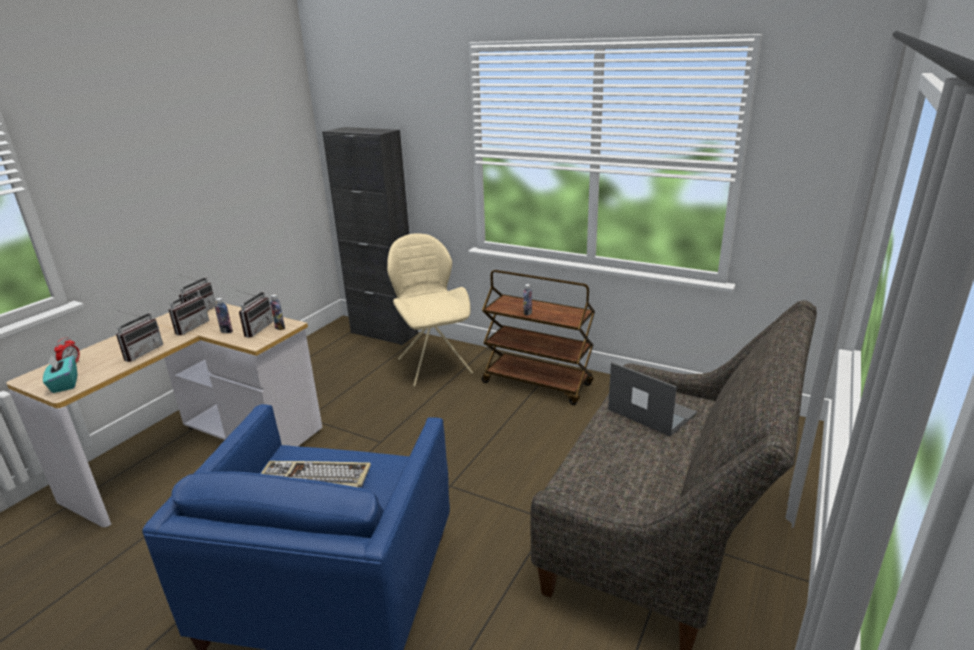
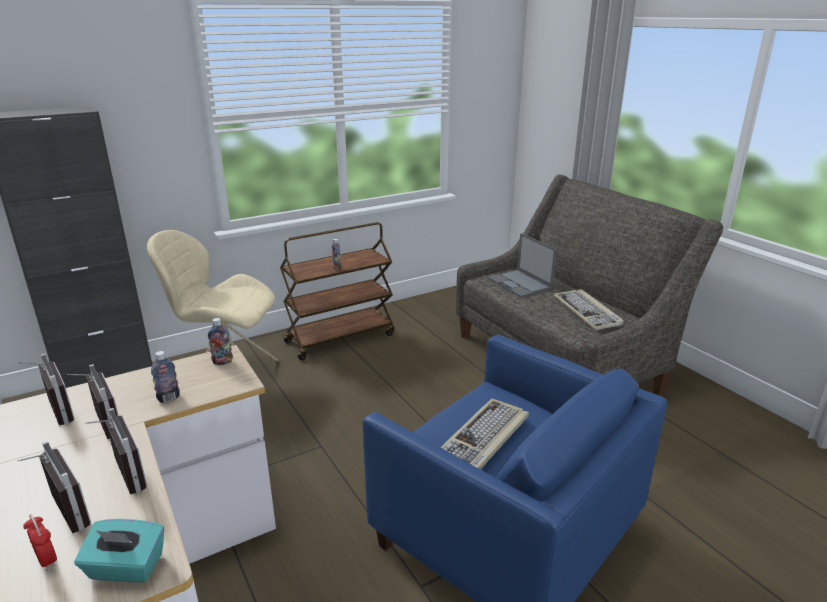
camera: 60 degrees left, 0 degrees up
radio [237,290,273,338] -> radio moved to [17,441,91,533]
laptop [608,362,697,436] -> laptop turned 105 degrees counterclockwise [487,233,557,297]
none -> keyboard [553,289,624,330]

